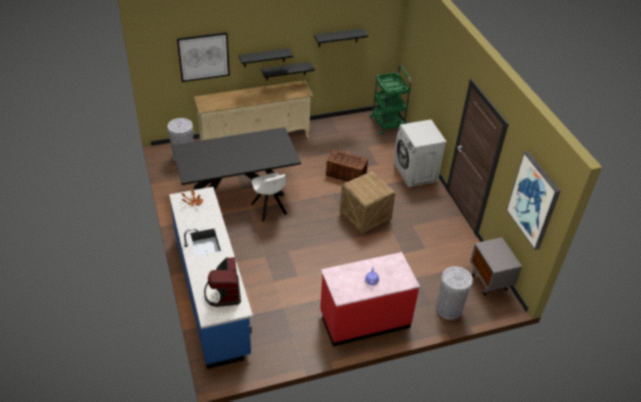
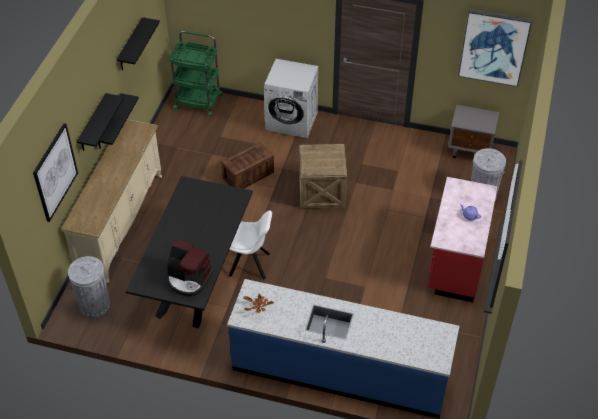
camera: 55 degrees left, 5 degrees up
coffee machine [204,257,241,307] -> coffee machine moved to [166,239,213,296]

